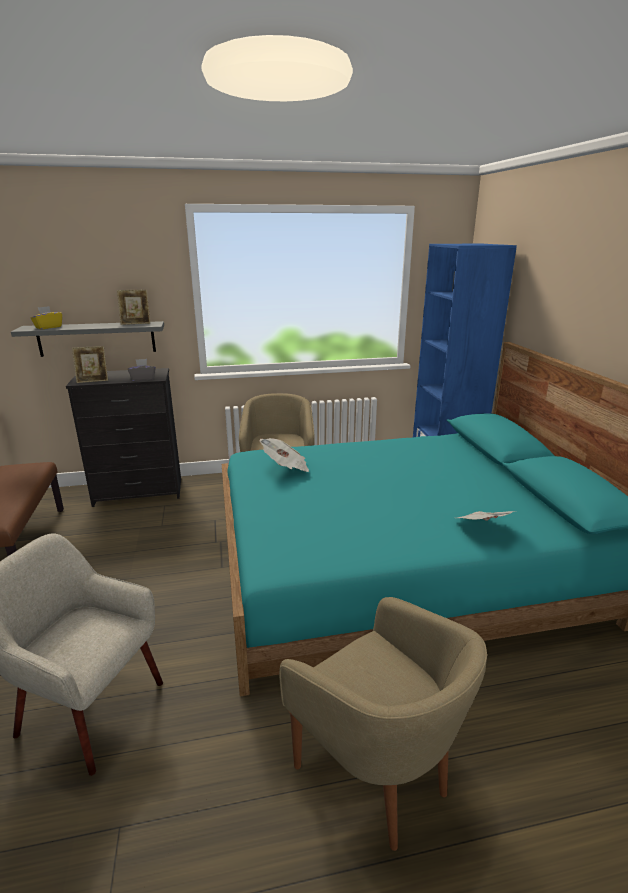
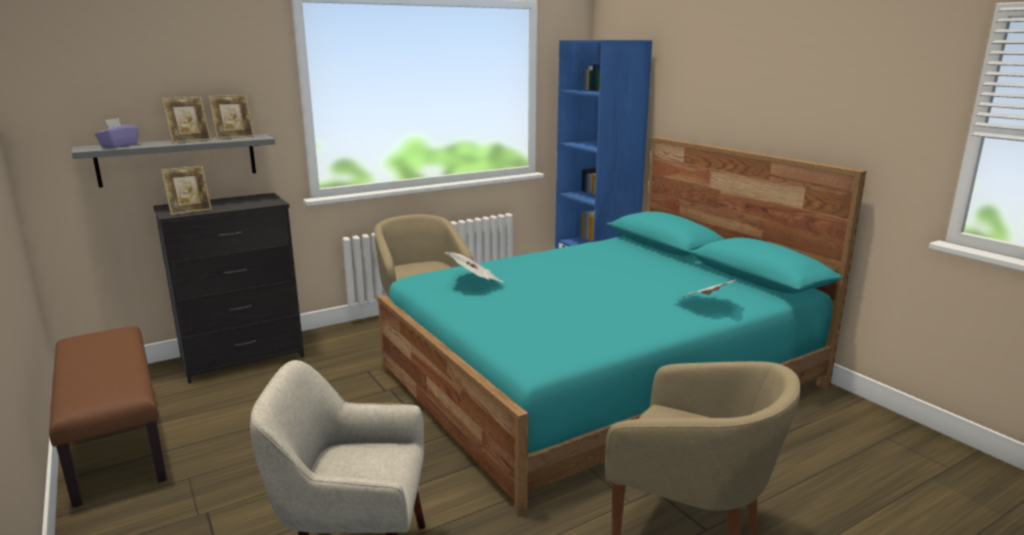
camera: 20 degrees left, 5 degrees down
yellow tissue box [30,306,62,329] -> purple tissue box [95,118,138,148]
grey tissue box [128,359,156,381] -> none
none -> picture frame [161,97,211,143]

